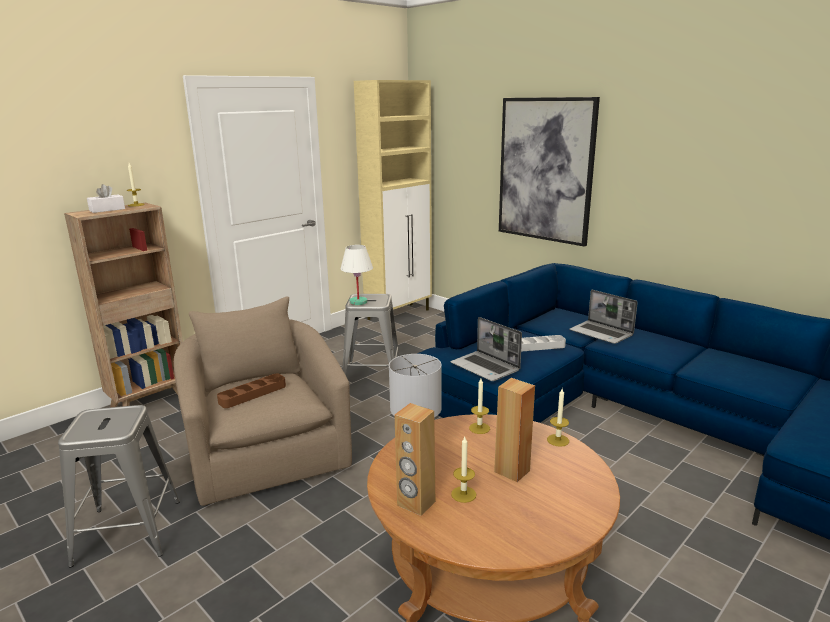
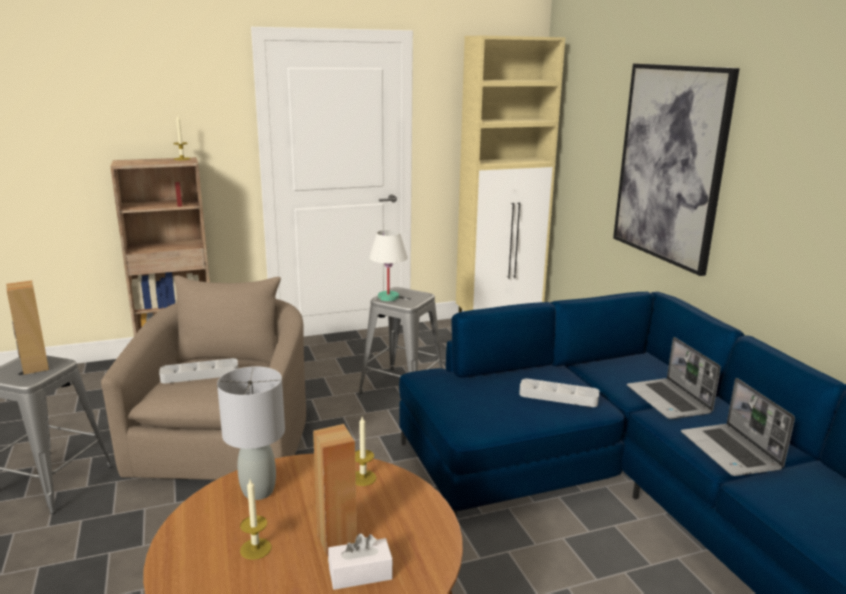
camera: 25 degrees right, 0 degrees up
white tissue box [87,184,125,213] -> white tissue box moved to [328,533,393,590]
brown tray [217,374,286,408] -> grey tray [159,358,238,383]
brown speaker [395,403,435,516] -> brown speaker moved to [6,281,49,375]
laptop [450,317,522,381] -> laptop moved to [681,378,795,476]
candle [547,389,569,447] -> none

